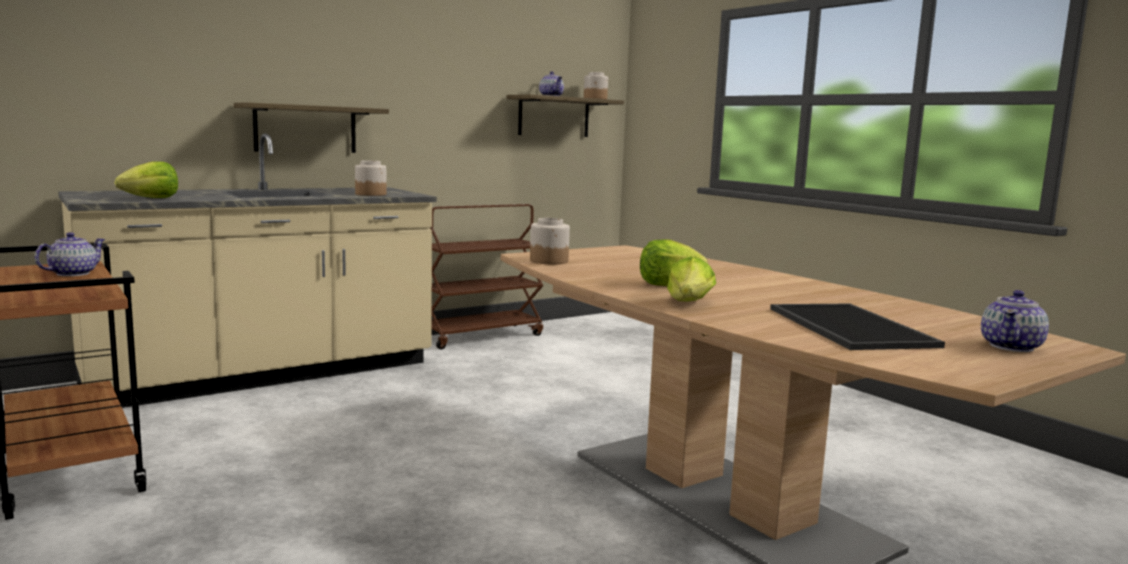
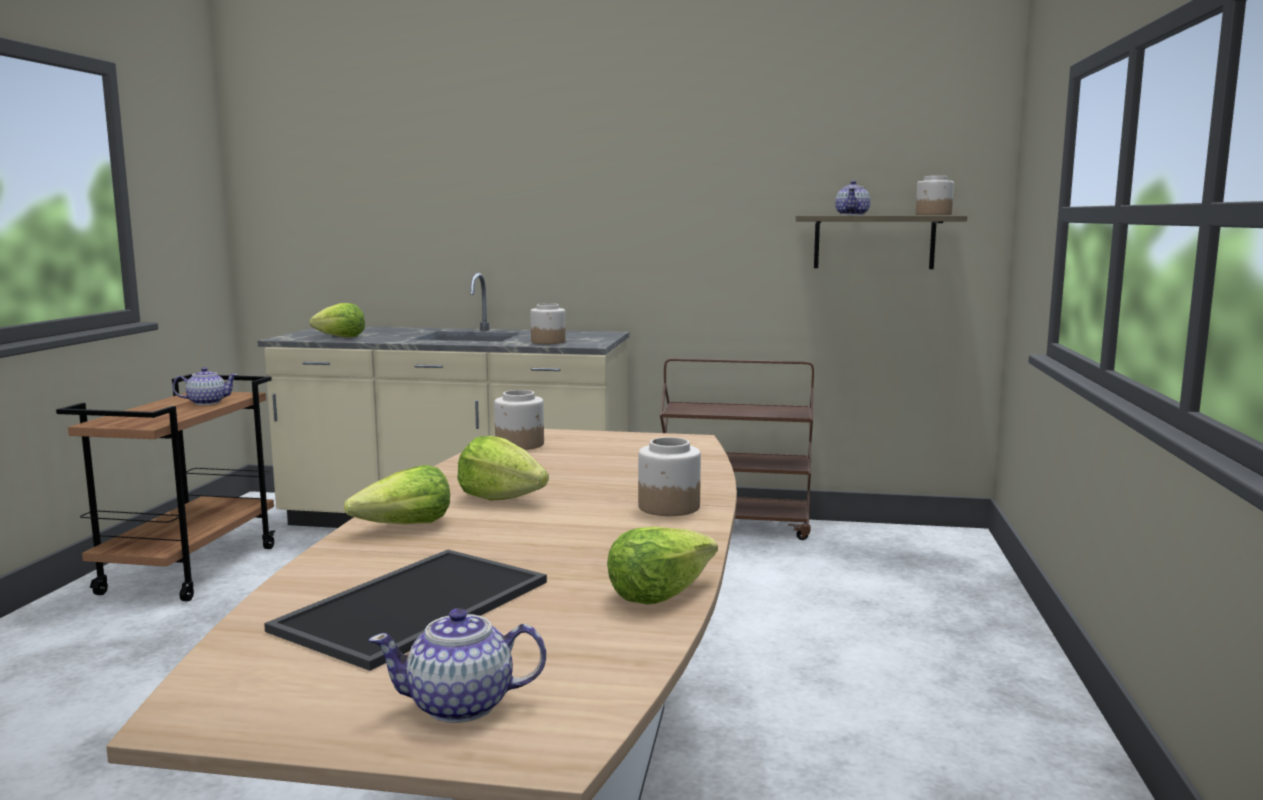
camera: 45 degrees right, 0 degrees up
shelf [234,102,389,153] -> none
none -> lettuce [607,527,718,604]
none -> jar [638,437,701,516]

